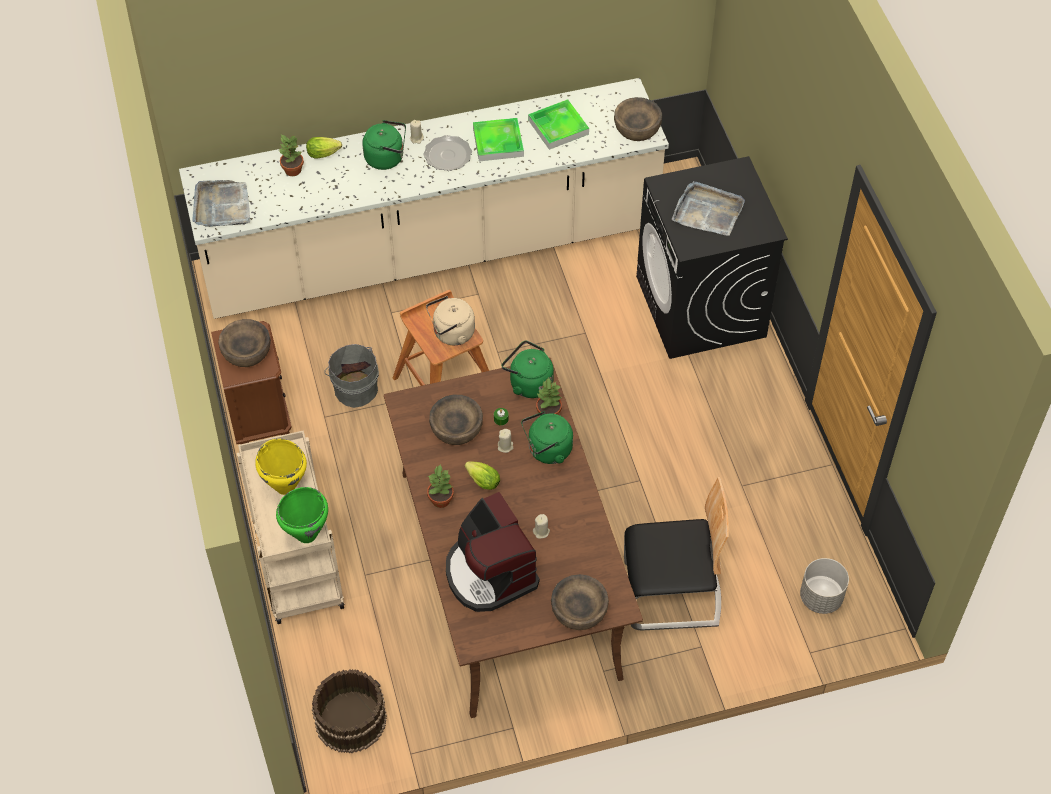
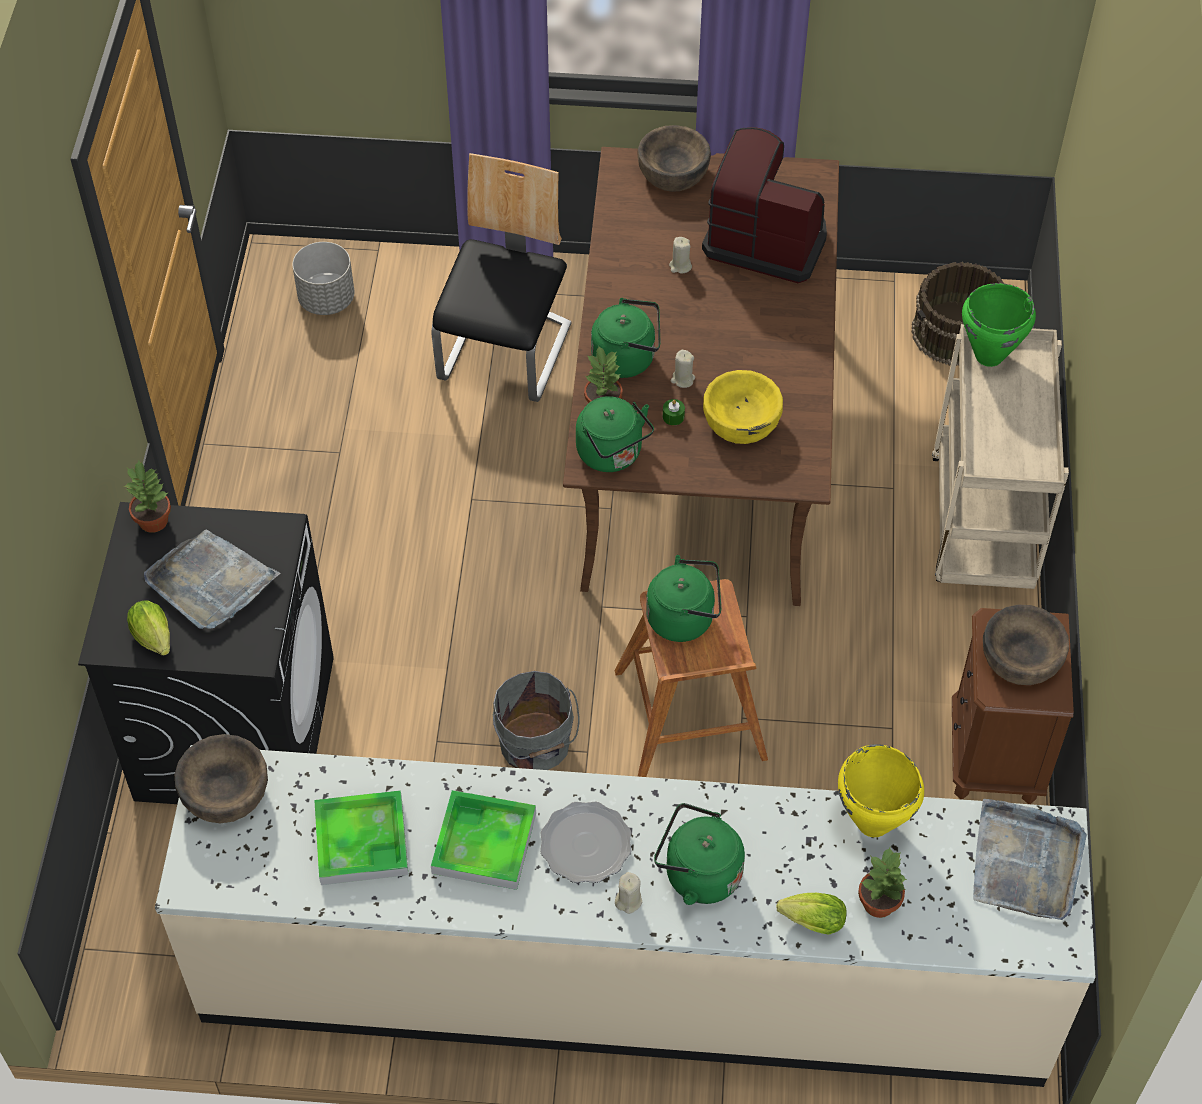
camera: 160 degrees left, 0 degrees up
yellow cooking pot [255,439,307,495] -> yellow cooking pot moved to [838,744,924,837]
grey bucket [324,344,379,408] -> grey bucket moved to [493,671,580,770]
beige kettle [426,296,475,345] -> green kettle [646,555,721,642]
potted plant [427,465,454,508] -> potted plant moved to [124,459,171,533]
brown bowl [429,395,483,445] -> yellow bowl [703,370,783,444]
coffee machine [446,492,539,612] -> coffee machine turned 60 degrees counterclockwise [702,127,827,283]
lettuce [465,461,500,490] -> lettuce moved to [127,600,170,656]
chair [624,477,729,630] -> chair turned 90 degrees clockwise [432,153,571,402]

